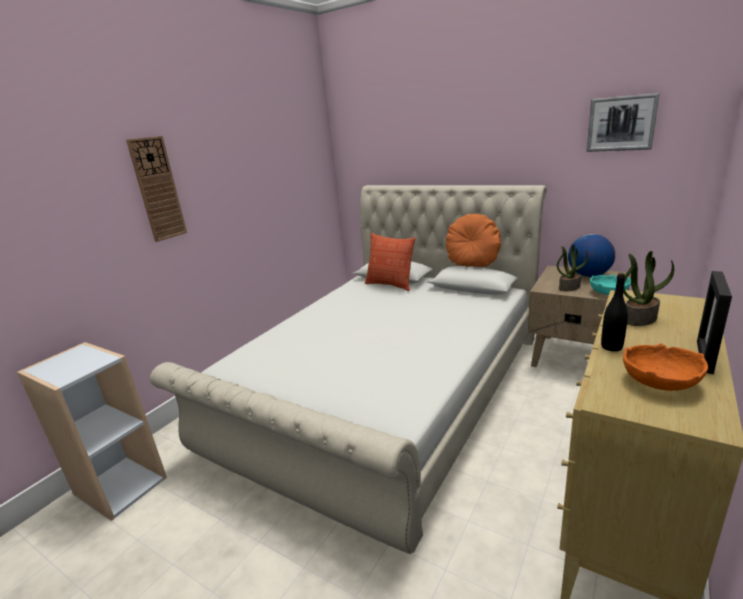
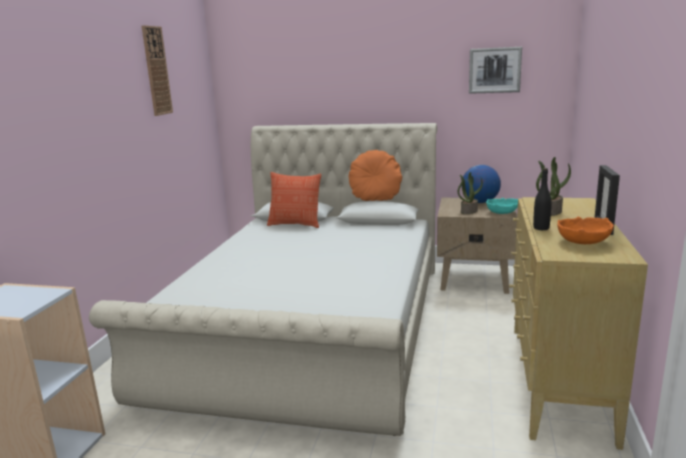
camera: 20 degrees left, 5 degrees down
wall clock [126,136,187,242] -> wall clock moved to [142,25,173,116]

